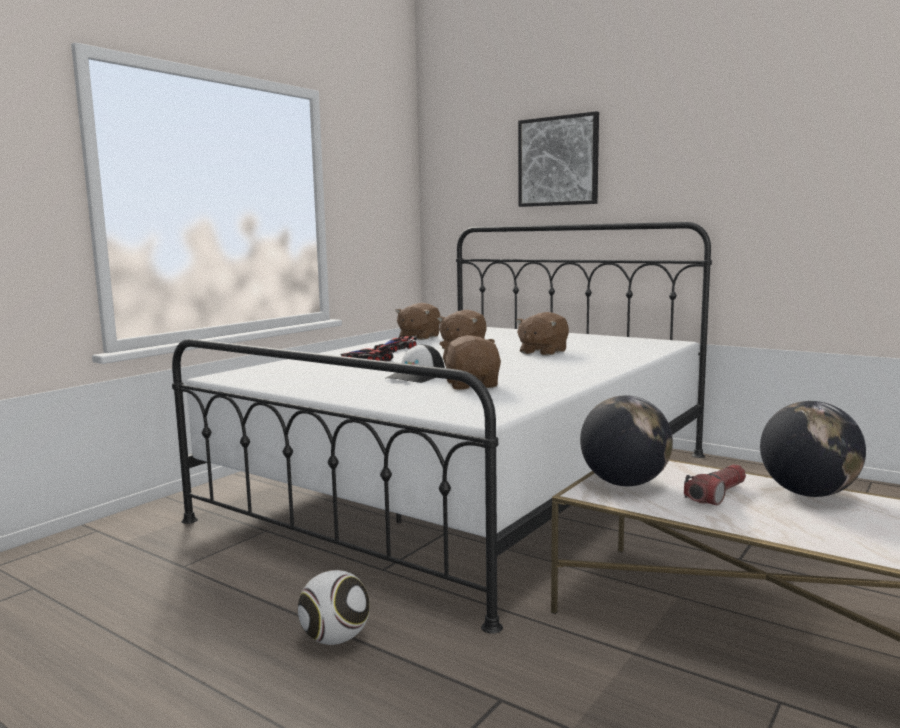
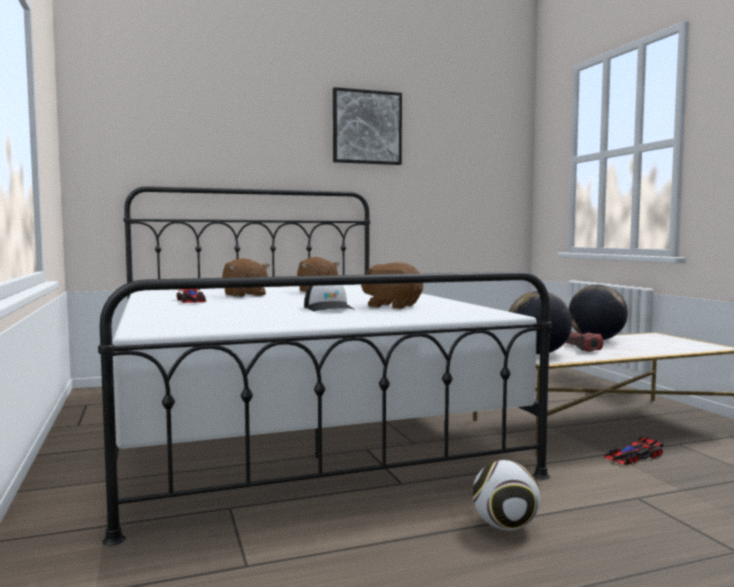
camera: 55 degrees left, 5 degrees down
toy car [340,348,395,361] -> toy car moved to [604,437,663,465]
brown plush toy [395,303,441,340] -> none
picture [518,111,599,207] -> picture moved to [333,87,402,165]

